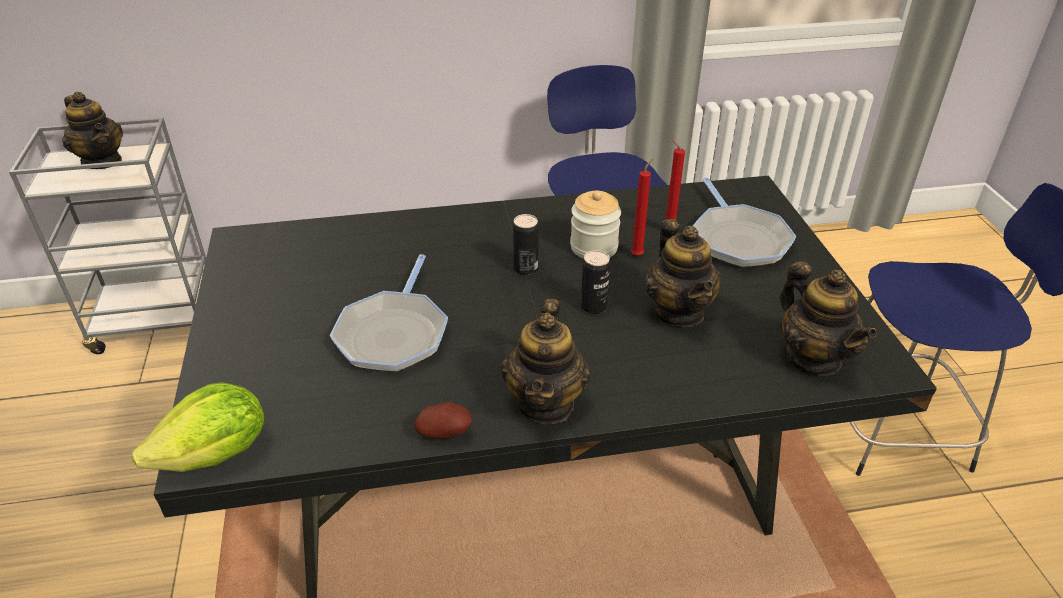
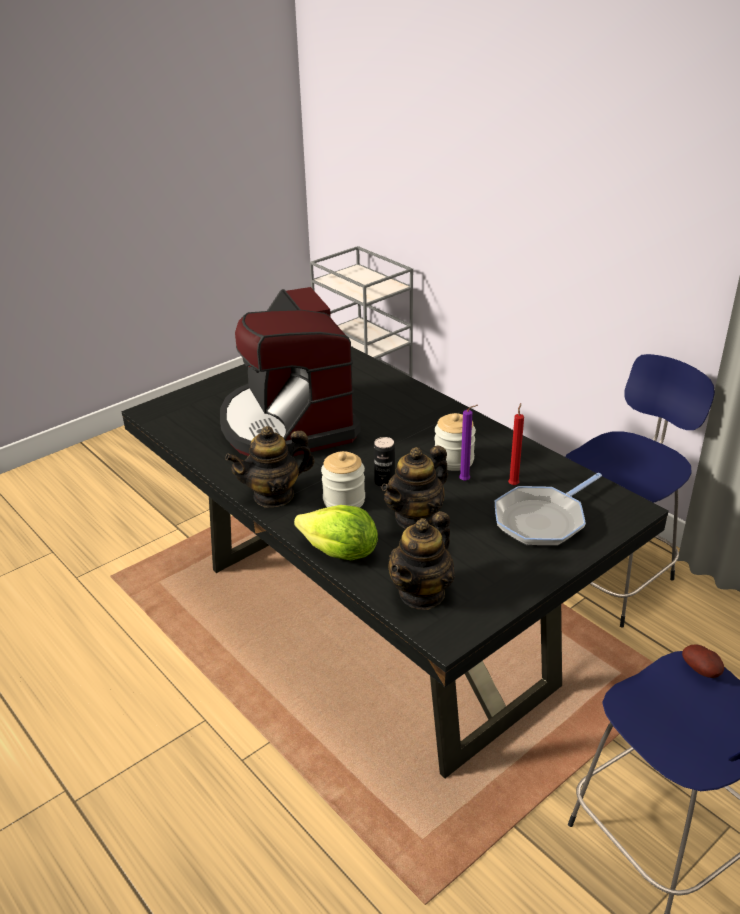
camera: 60 degrees right, 5 degrees down
teapot [62,92,123,169] -> none
lettuce [132,382,264,472] -> lettuce moved to [294,505,378,560]
frying pan [330,254,448,372] -> coffee machine [220,287,361,456]
potato [414,402,472,438] -> potato moved to [682,644,724,678]
can [513,214,539,275] -> none
red candle [631,159,654,256] -> purple candle [459,405,478,481]
none -> jar [321,451,365,507]

